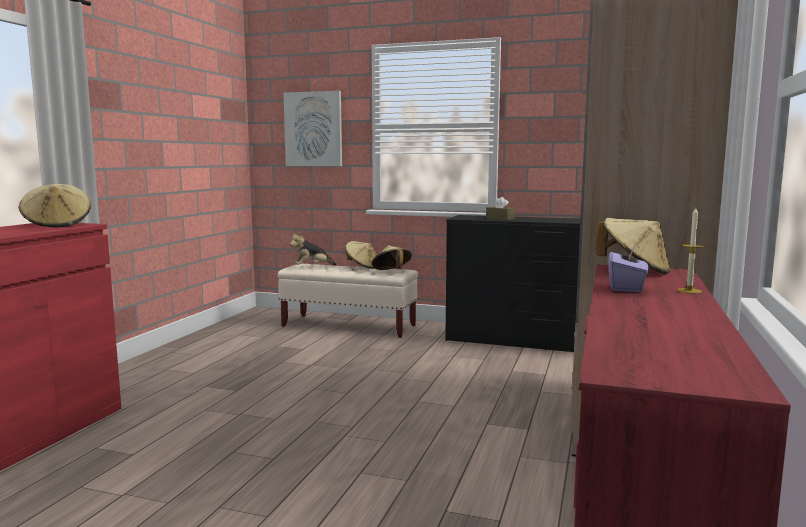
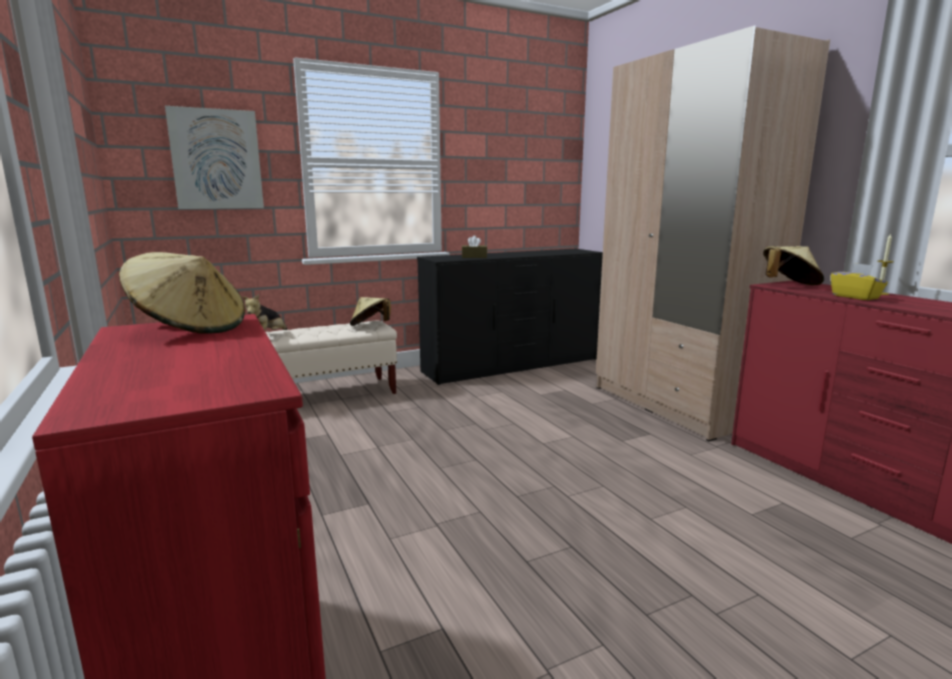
camera: 45 degrees left, 5 degrees up
beige hat [345,241,377,269] -> none
purple tissue box [609,243,649,292] -> yellow tissue box [831,263,888,300]

